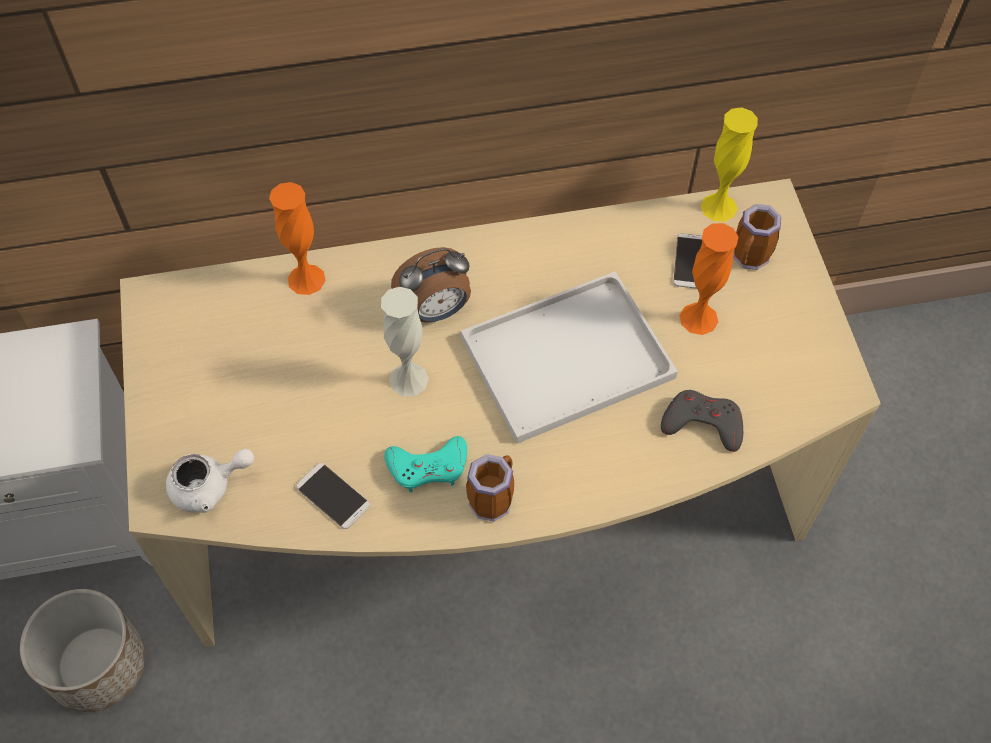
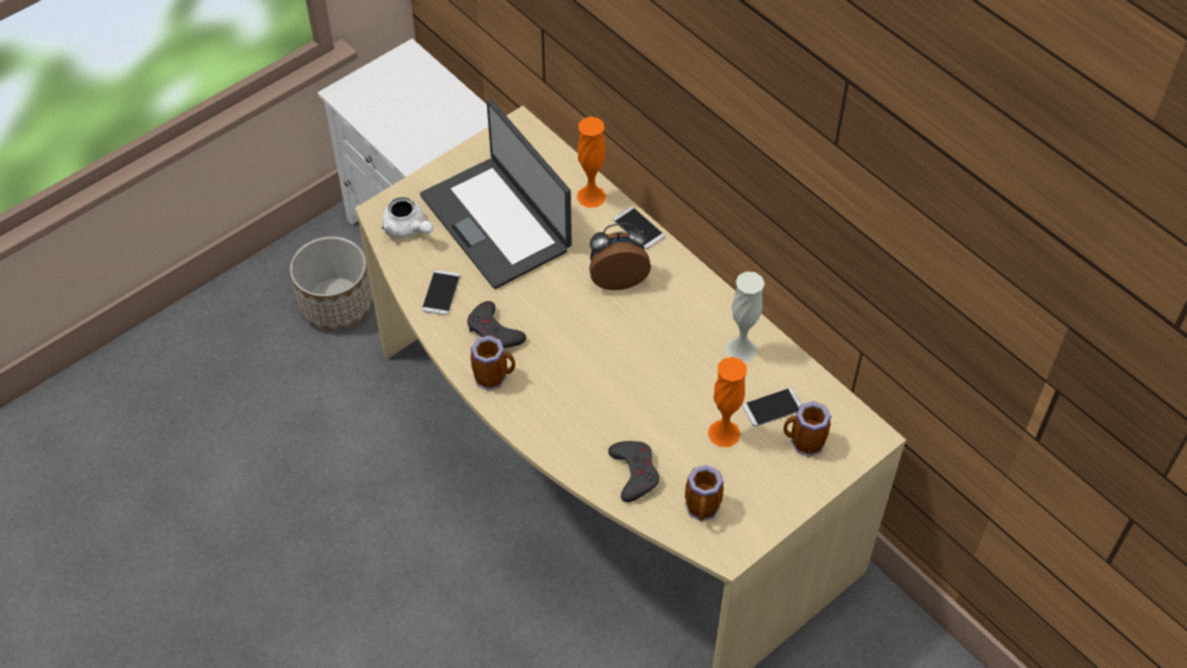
camera: 60 degrees right, 5 degrees down
white vase [381,287,429,397] -> white vase moved to [726,272,765,362]
turquoise game controller [384,436,467,492] -> grey game controller [467,301,526,348]
alarm clock [391,247,471,323] -> alarm clock turned 135 degrees clockwise [589,223,651,290]
white tray [461,272,678,444] -> none
yellow vase [701,107,758,222] -> none
none -> laptop [420,99,572,289]
none -> phone [613,207,664,249]
none -> mug [685,465,724,521]

